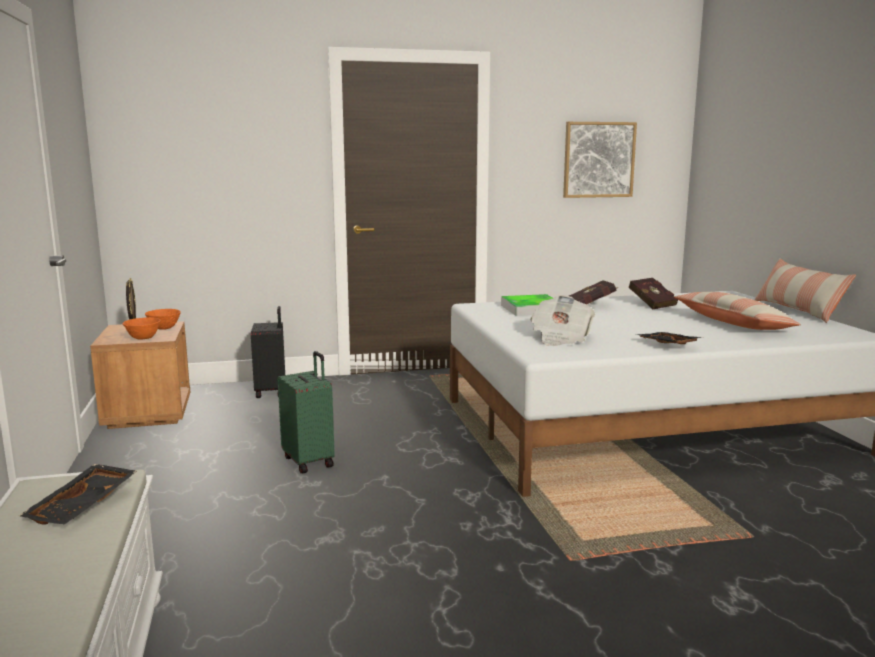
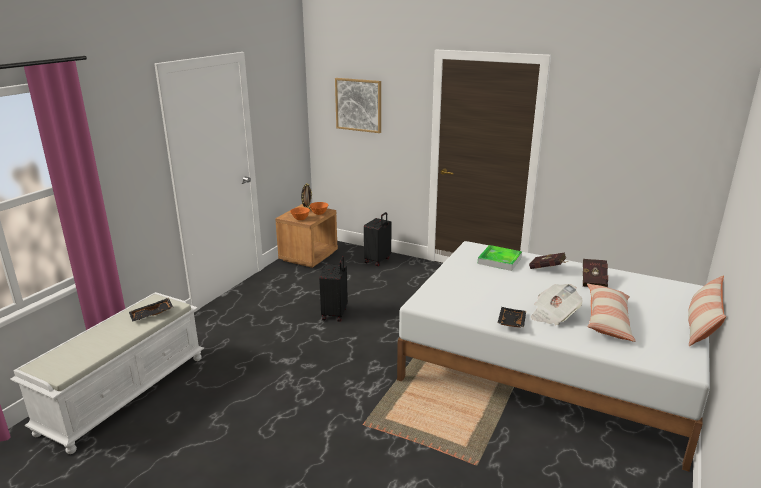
camera: 40 degrees right, 10 degrees up
green suitcase [278,351,335,474] -> black suitcase [319,256,348,322]
newspaper [530,295,595,346] -> newspaper moved to [531,284,582,325]
picture [563,122,637,198] -> picture moved to [335,78,381,133]

